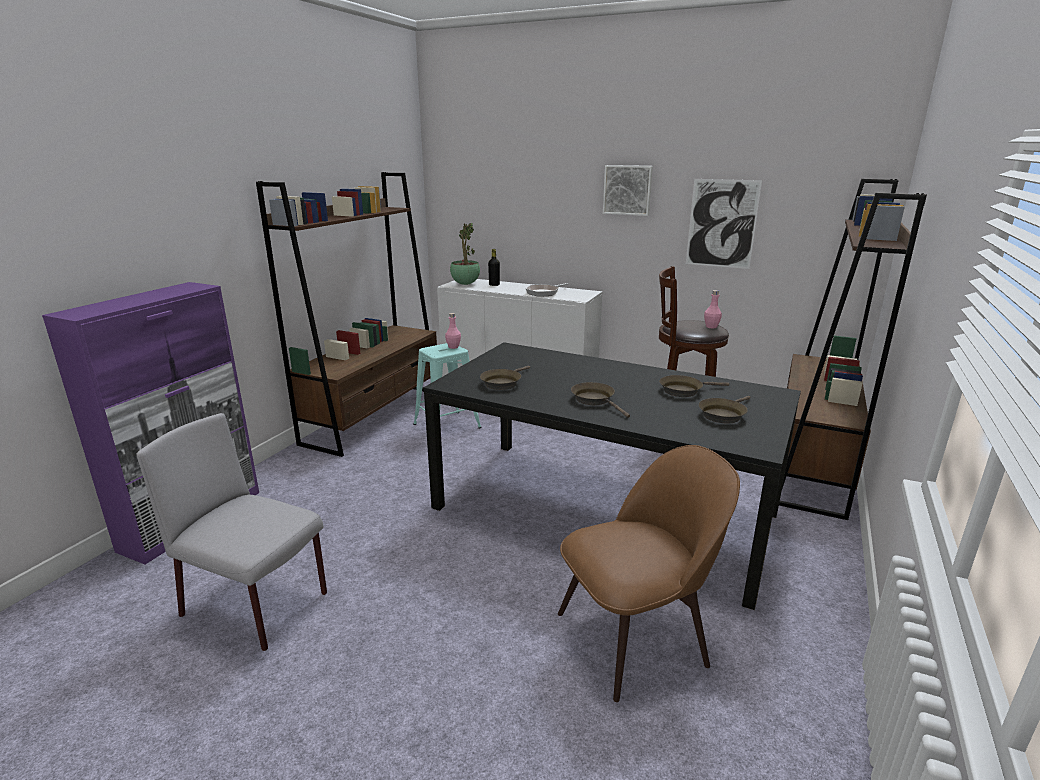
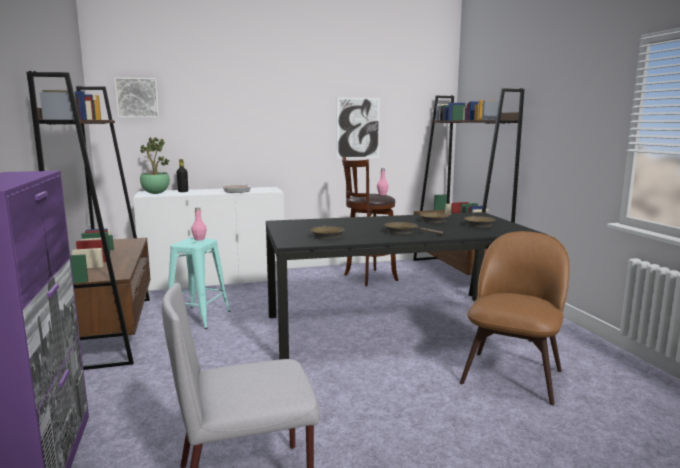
camera: 40 degrees left, 10 degrees down
picture [603,165,653,216] -> picture moved to [114,77,159,118]

